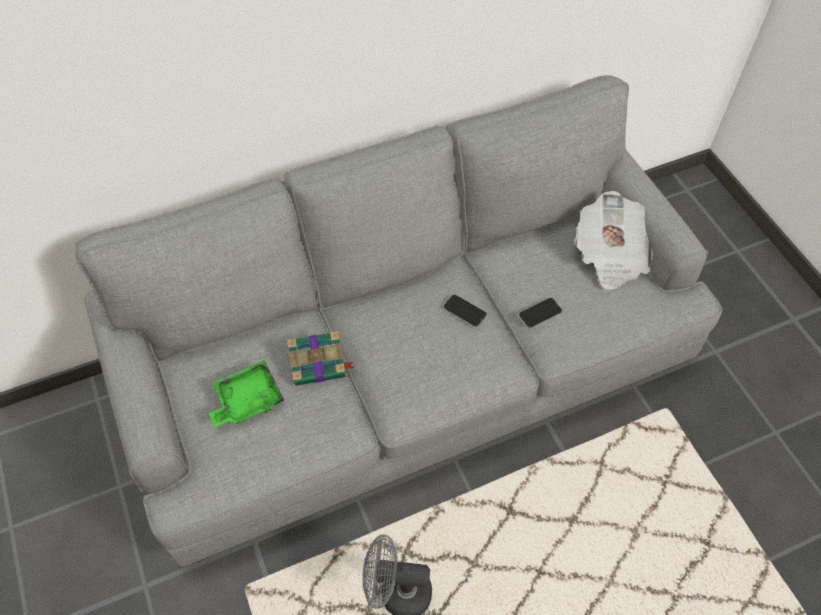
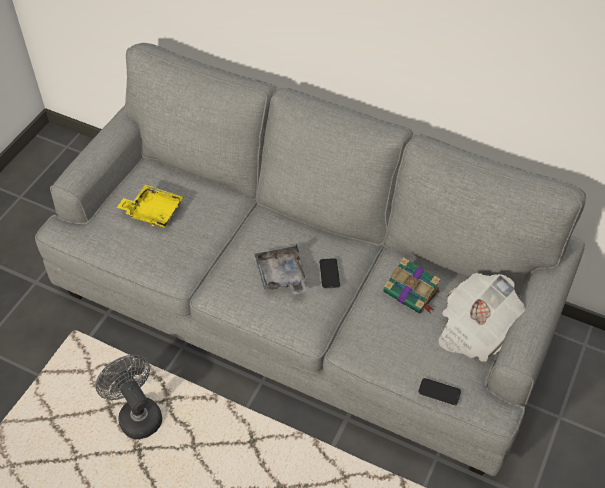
camera: 50 degrees right, 5 degrees down
green tray [209,360,284,427] -> yellow tray [117,185,184,228]
book [287,331,355,386] -> book moved to [383,257,441,314]
phone [519,298,562,328] -> phone moved to [418,378,461,406]
none -> grey tray [255,244,308,295]

